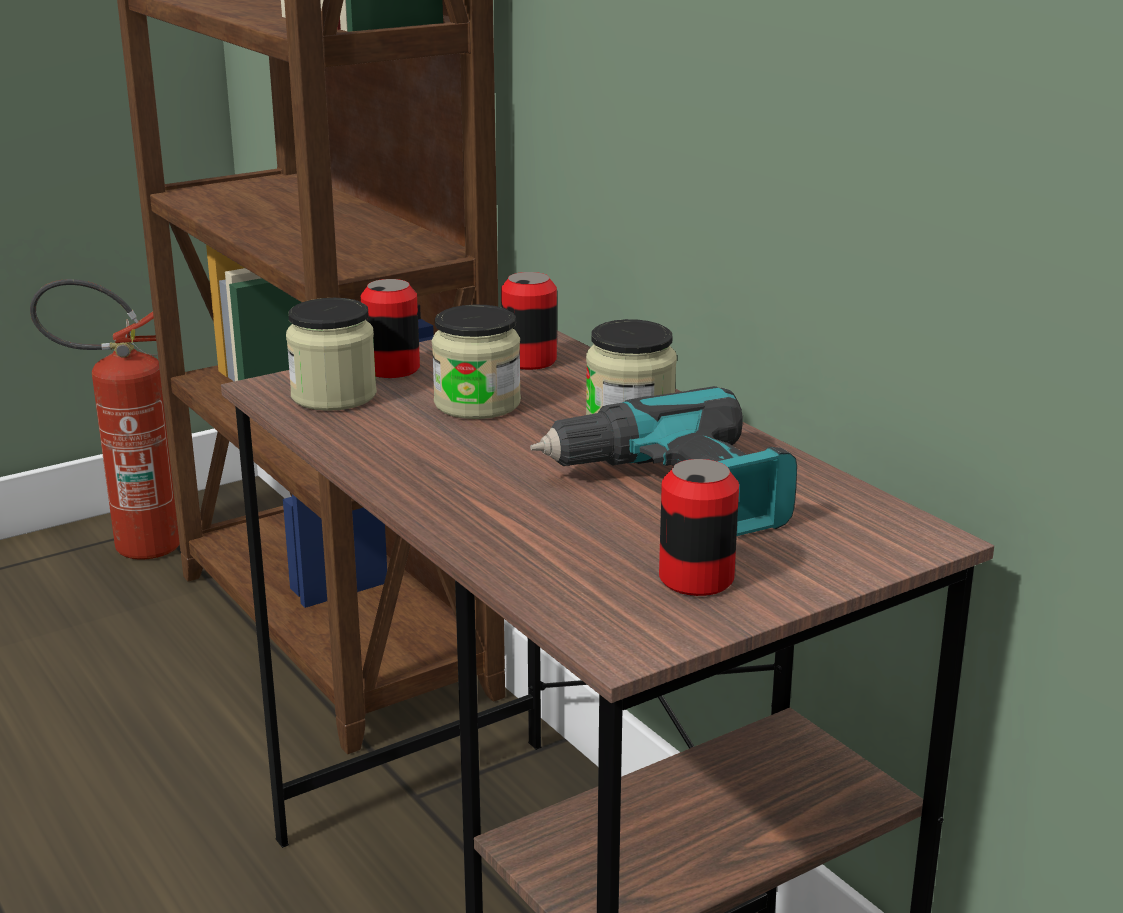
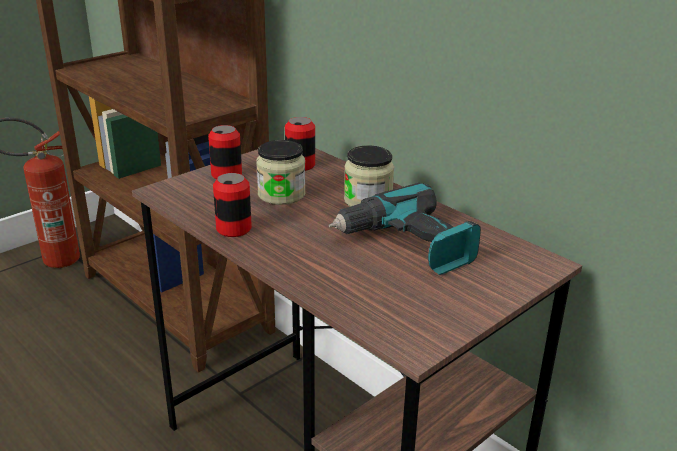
camera: 10 degrees left, 5 degrees up
jar [286,298,377,411] -> none
can [659,459,739,596] -> can moved to [213,173,252,237]

